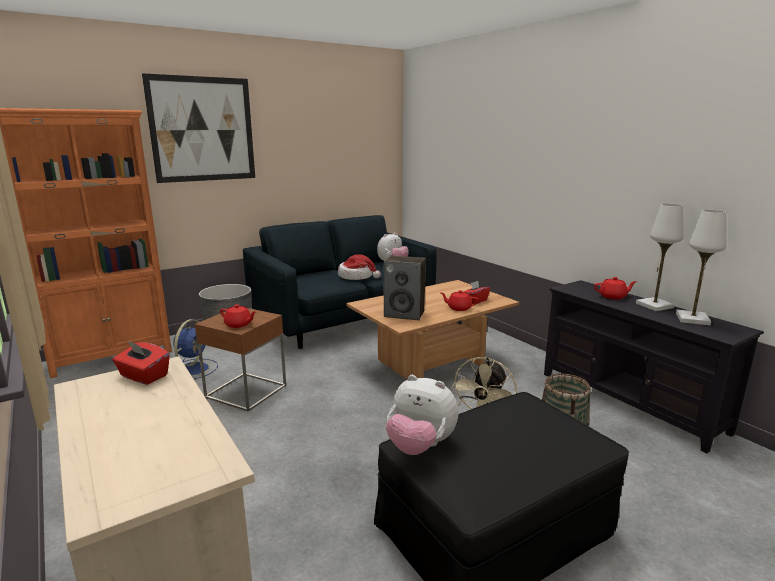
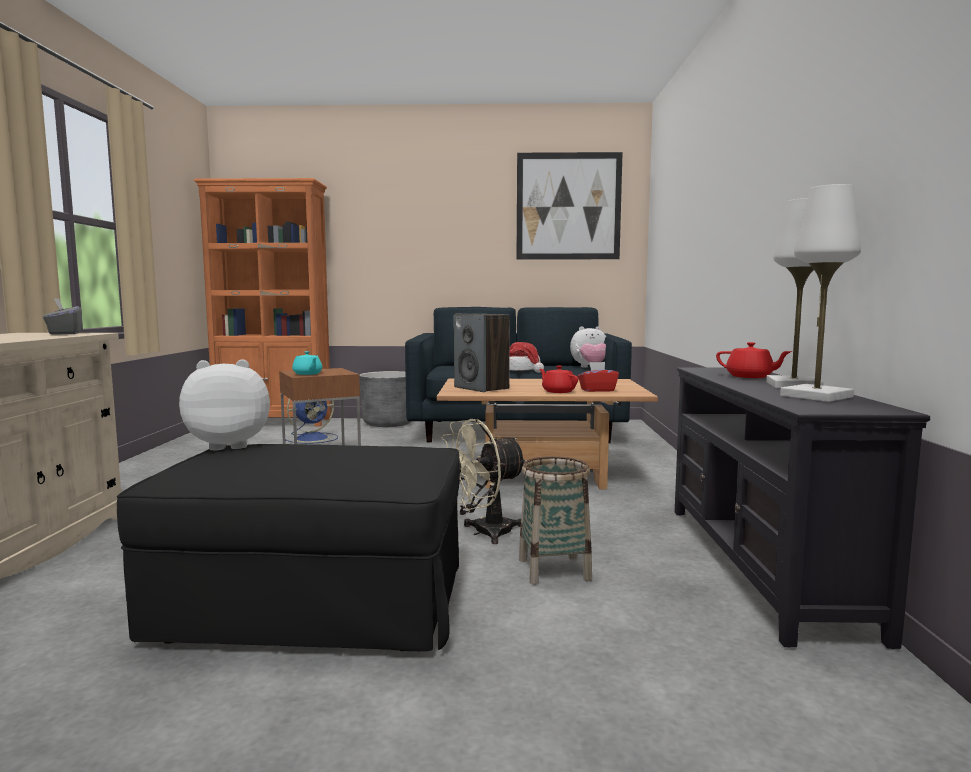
camera: 35 degrees right, 10 degrees down
red tissue box [112,341,170,385] -> grey tissue box [43,298,82,335]
picture [142,73,255,183] -> picture moved to [516,152,623,259]
red teapot [220,304,256,328] -> turquoise teapot [292,351,322,375]
plush toy [386,375,458,455] -> plush toy turned 105 degrees clockwise [179,359,270,450]

